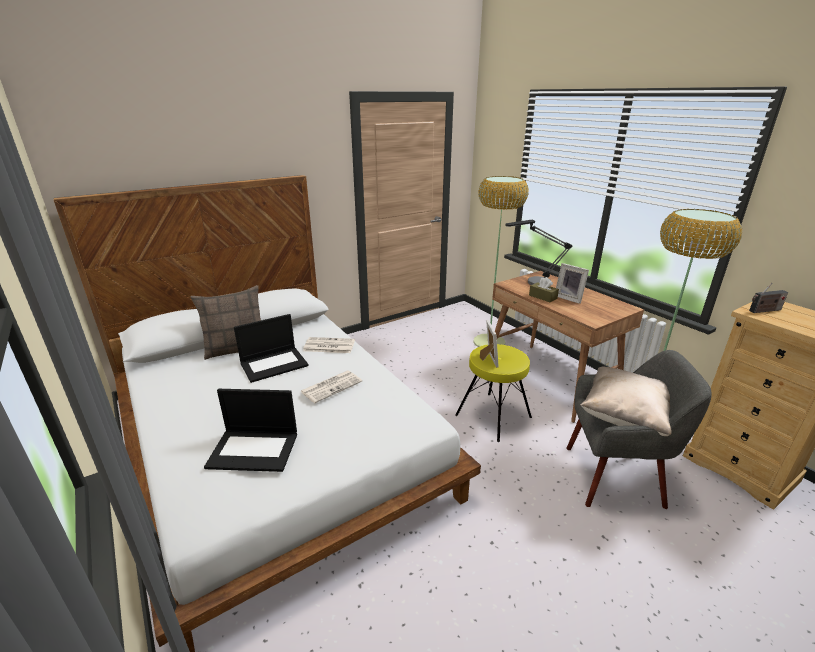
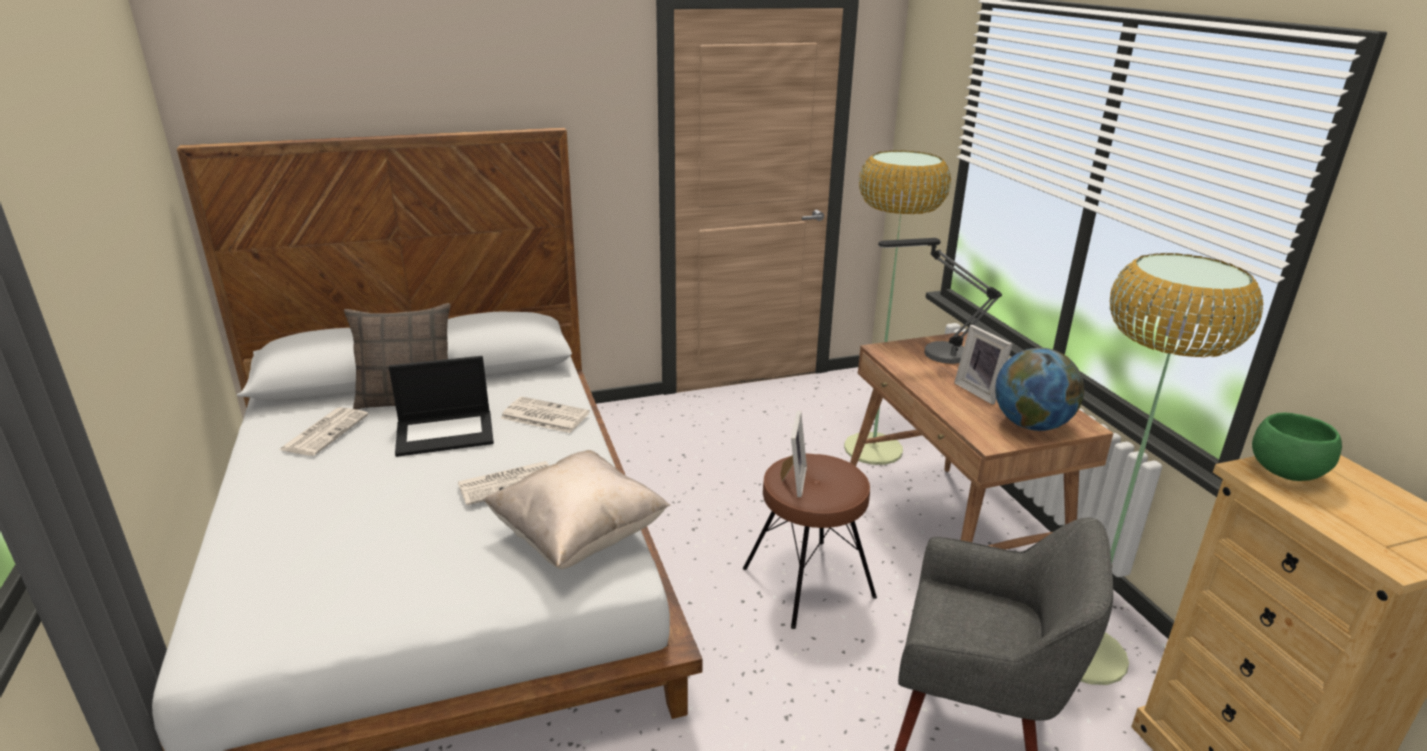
camera: 15 degrees right, 0 degrees up
laptop [204,389,297,472] -> none
yellow stool [455,344,532,442] -> brown stool [743,454,877,629]
brown tissue box [529,277,559,302] -> none
beige pillow [580,367,672,436] -> beige pillow moved to [483,450,670,569]
radio [749,283,788,313] -> green bowl [1252,413,1342,481]
none -> newspaper [279,407,369,456]
none -> globe [995,348,1084,431]

